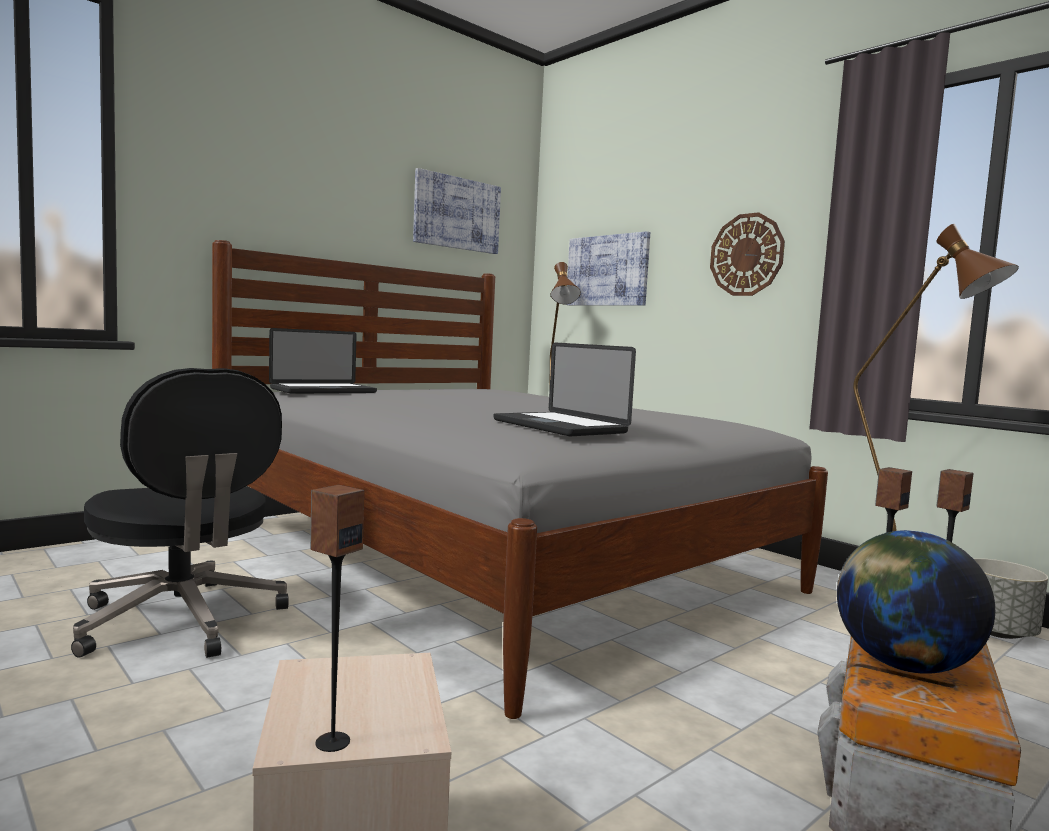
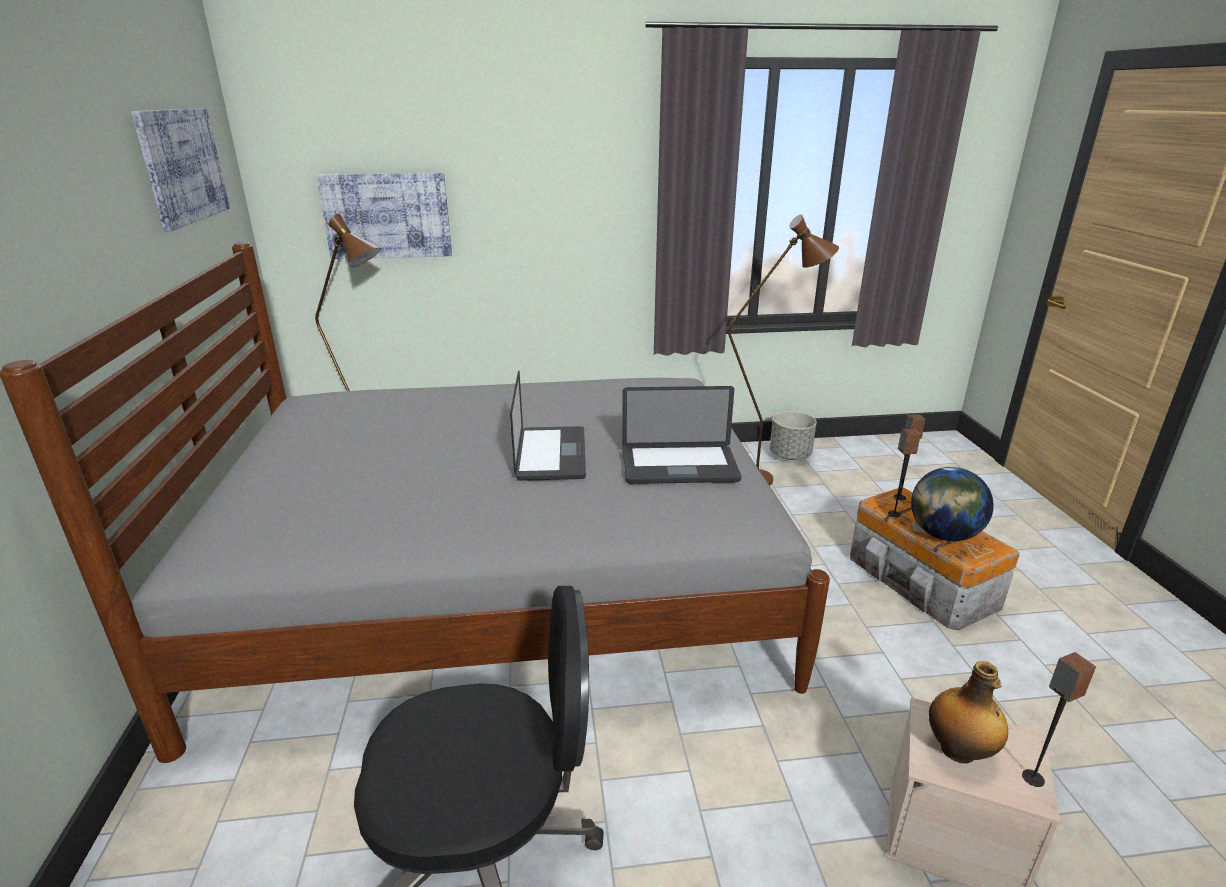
camera: 55 degrees left, 20 degrees up
laptop [269,328,377,394] -> laptop moved to [510,371,586,481]
wall clock [710,212,785,296] -> none
none -> bottle [929,661,1008,764]

